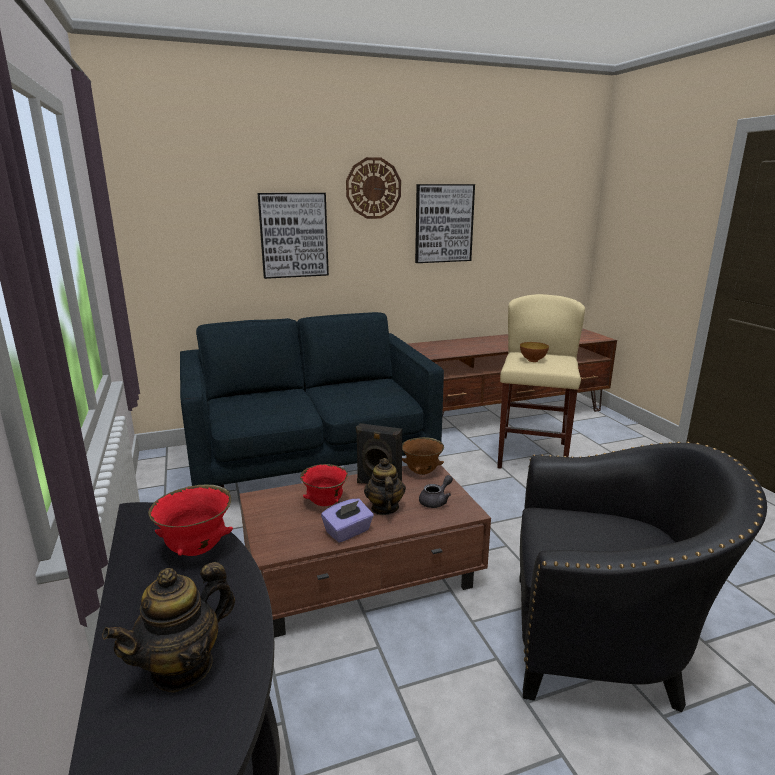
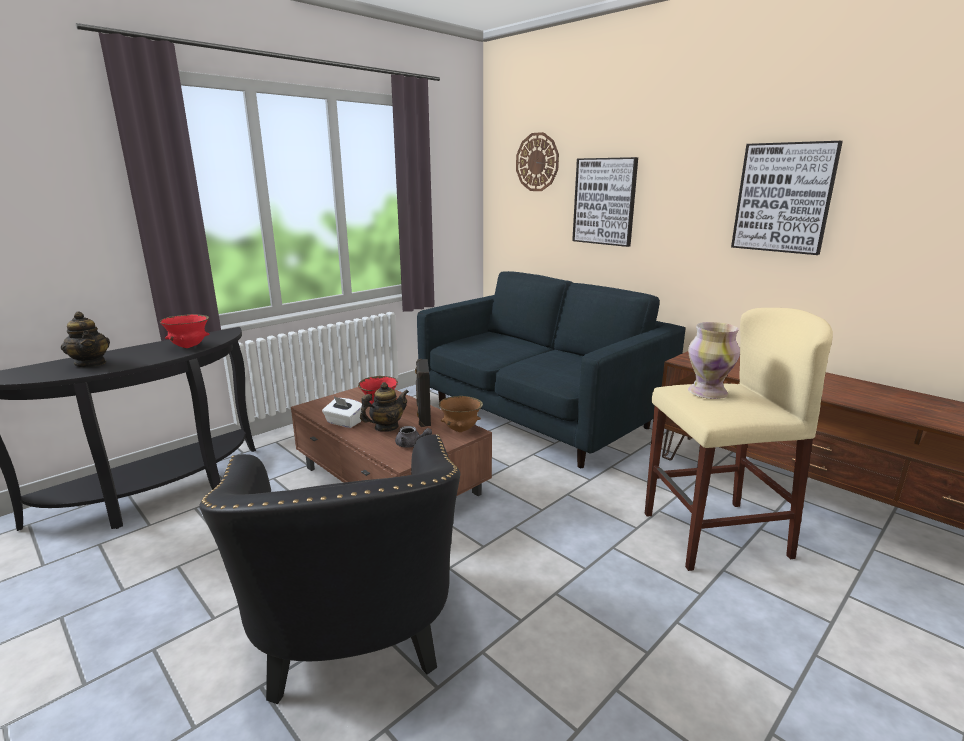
camera: 65 degrees right, 0 degrees up
teapot [102,562,235,693] -> teapot turned 150 degrees counterclockwise [61,312,110,367]
purple tissue box [321,499,374,543] -> white tissue box [322,397,362,428]
wall clock [346,157,401,219] -> wall clock moved to [516,132,559,191]
bowl [520,342,549,362] -> vase [688,322,740,399]

